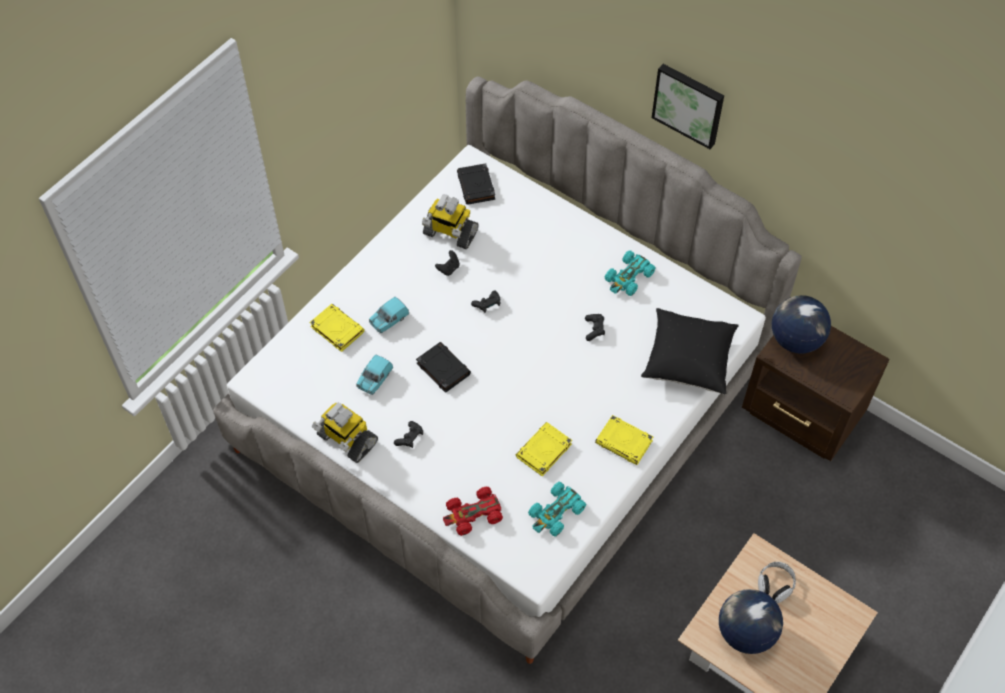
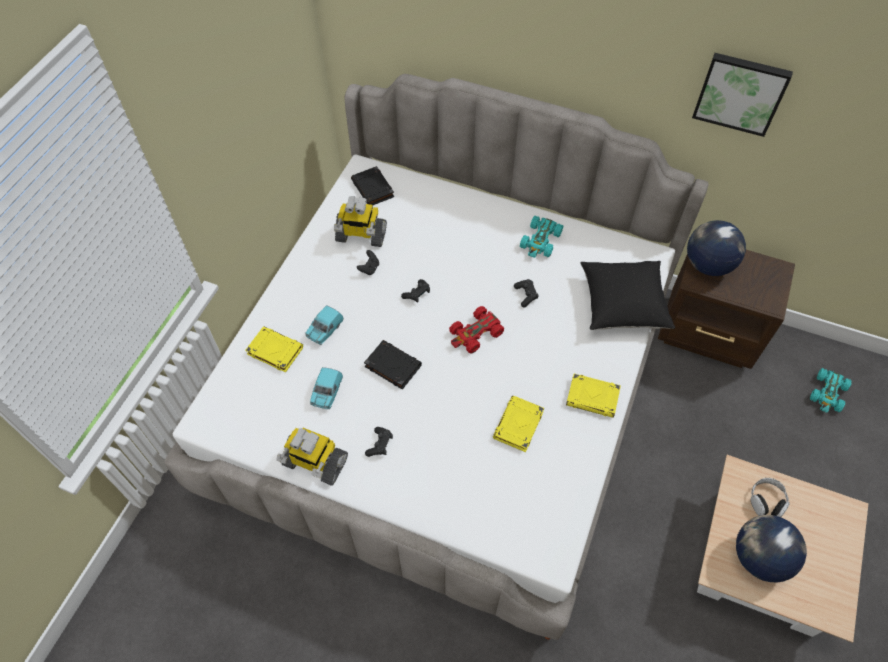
camera: 15 degrees left, 0 degrees up
red toy car [443,487,503,536] -> red toy car moved to [449,306,504,354]
turquoise toy car [528,482,586,536] -> turquoise toy car moved to [810,368,852,413]
picture [652,64,724,149] -> picture moved to [692,53,793,137]

